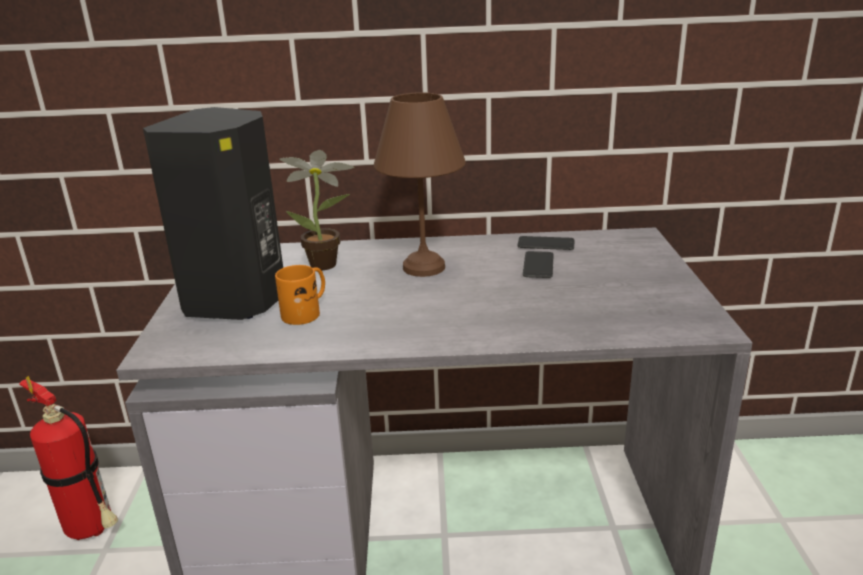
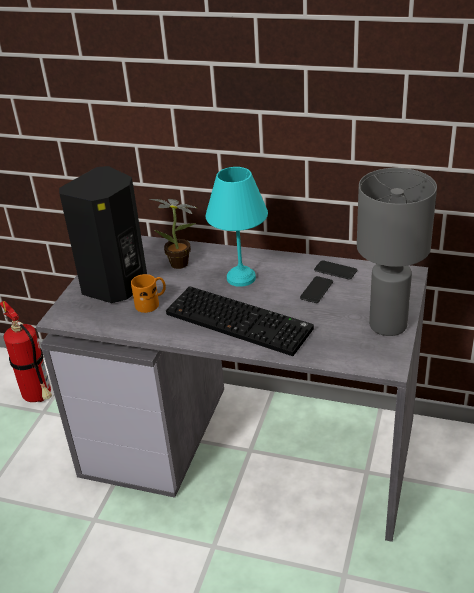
camera: 20 degrees right, 10 degrees up
brown table lamp [374,92,466,277] -> turquoise table lamp [206,167,268,287]
none -> keyboard [166,286,314,356]
none -> grey table lamp [357,168,437,336]

